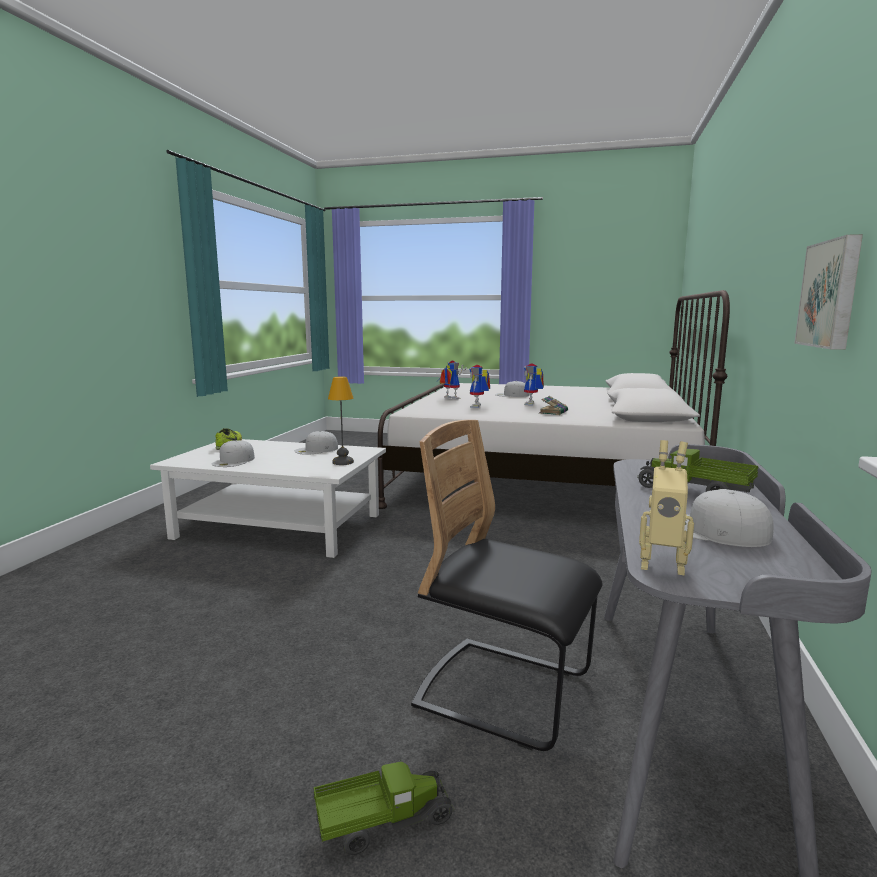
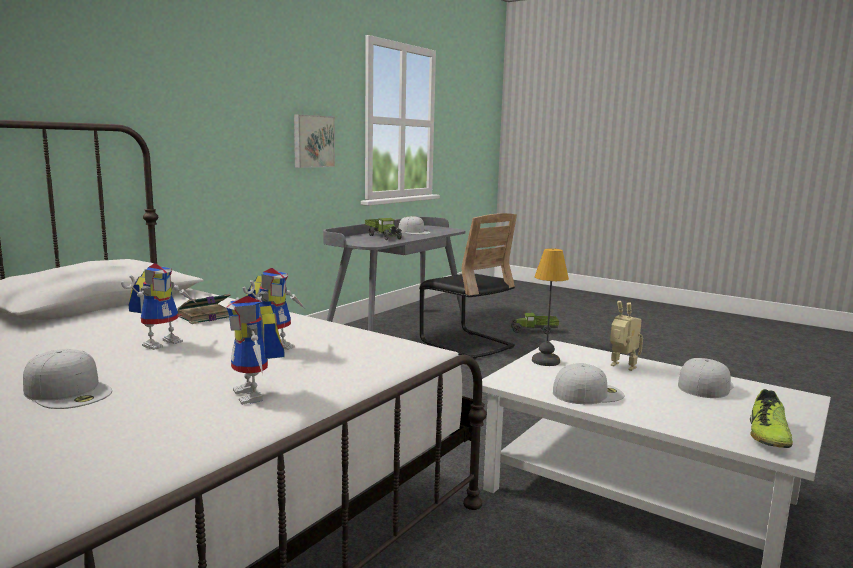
camera: 160 degrees left, 0 degrees up
toy robot [639,440,694,575] -> toy robot moved to [610,301,643,371]

